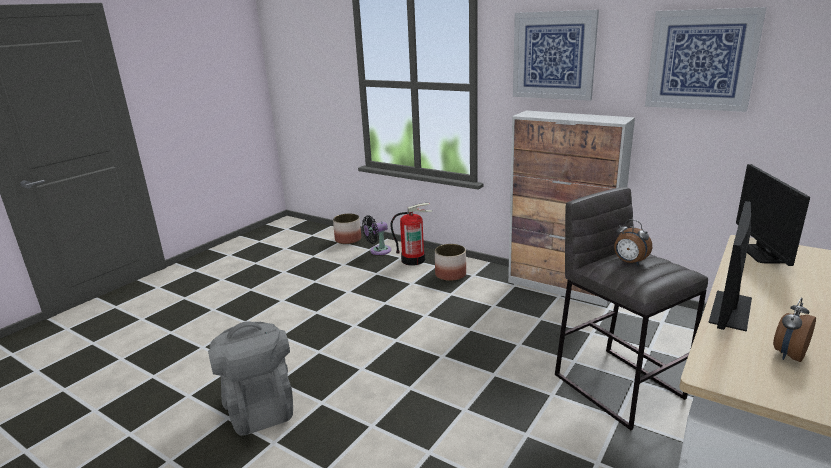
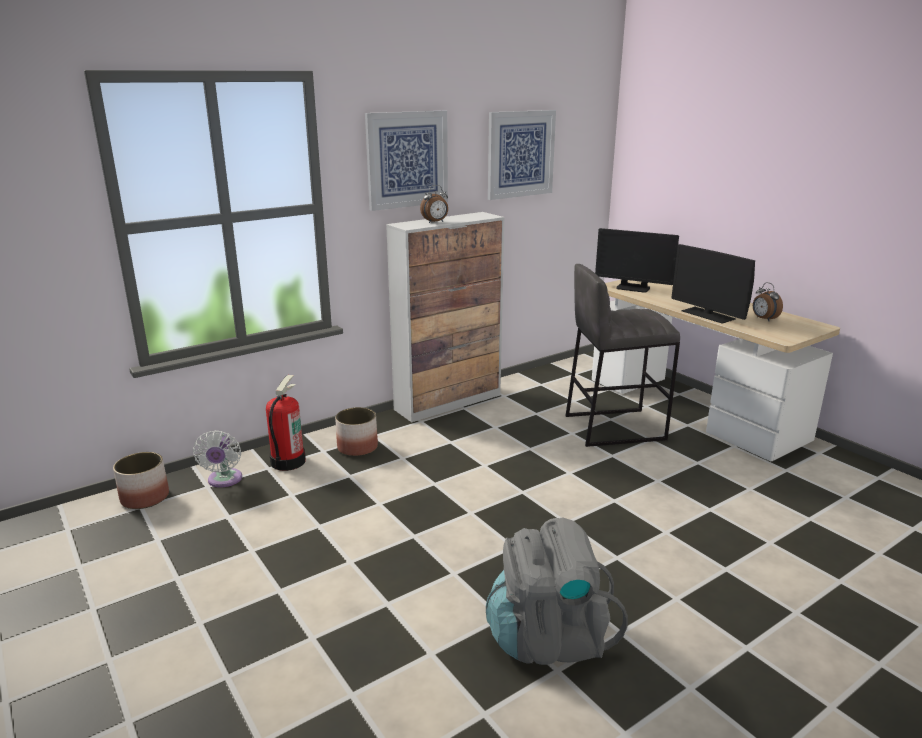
camera: 70 degrees left, 0 degrees up
black fan [362,216,391,255] -> white fan [193,430,242,488]
alarm clock [614,219,652,265] -> alarm clock moved to [420,185,448,223]

